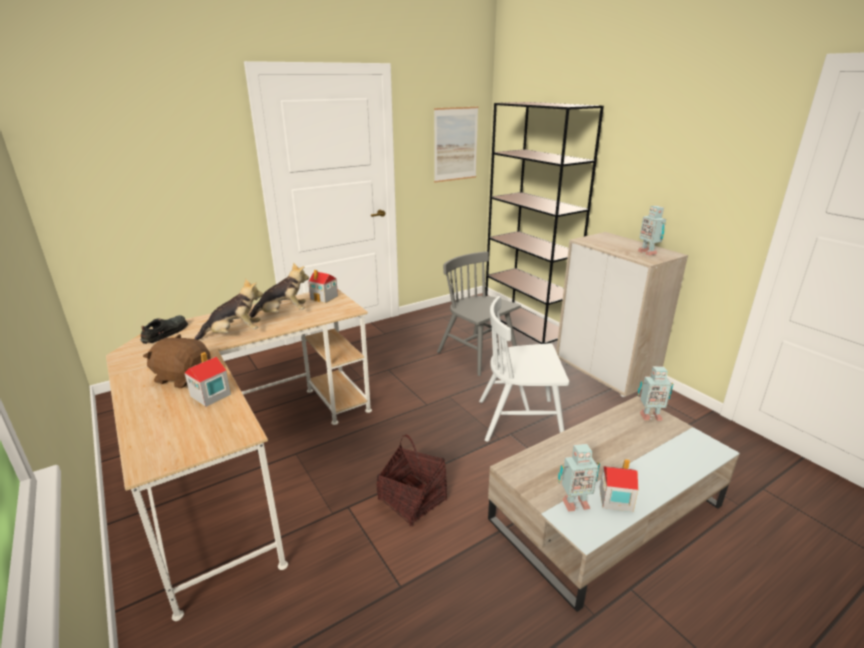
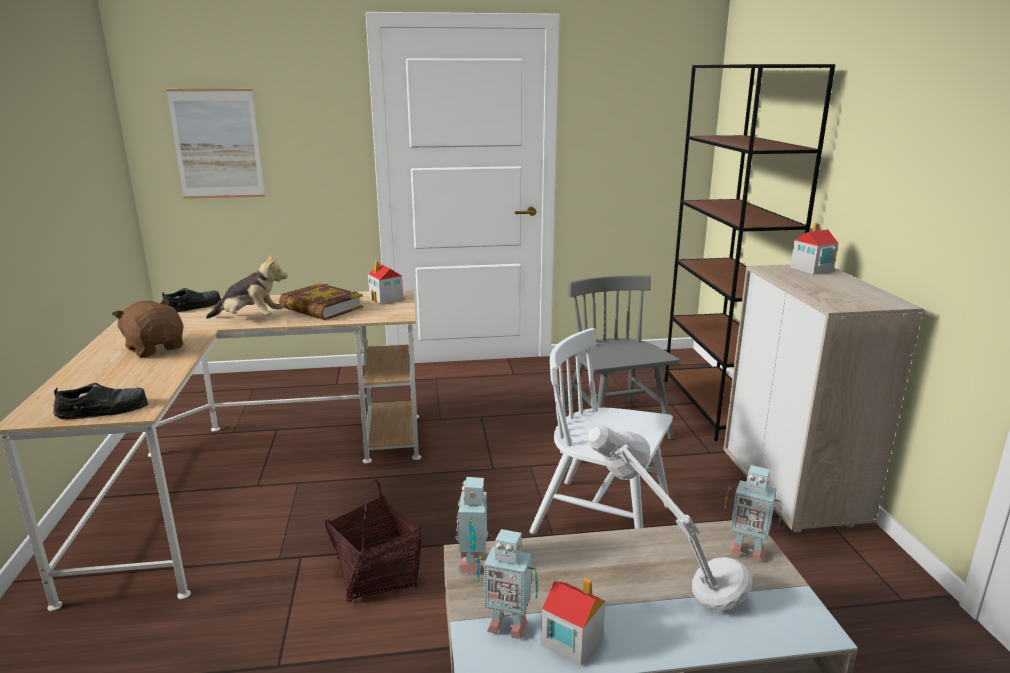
camera: 25 degrees right, 5 degrees down
toy house [185,352,231,407] -> toy house moved to [790,223,838,275]
plush toy [249,262,309,318] -> book [279,283,363,320]
picture [434,107,479,182] -> picture moved to [166,89,265,199]
toy robot [638,206,666,256] -> toy robot moved to [455,477,492,573]
none -> black shoe [53,383,148,419]
none -> grey table lamp [588,425,752,611]

